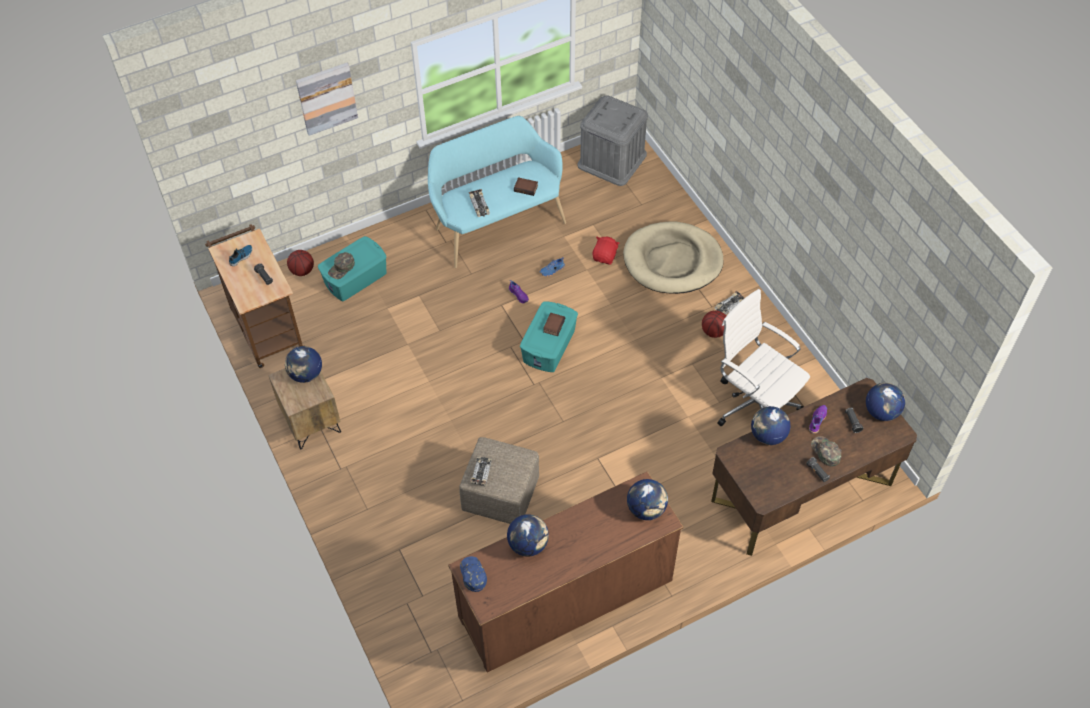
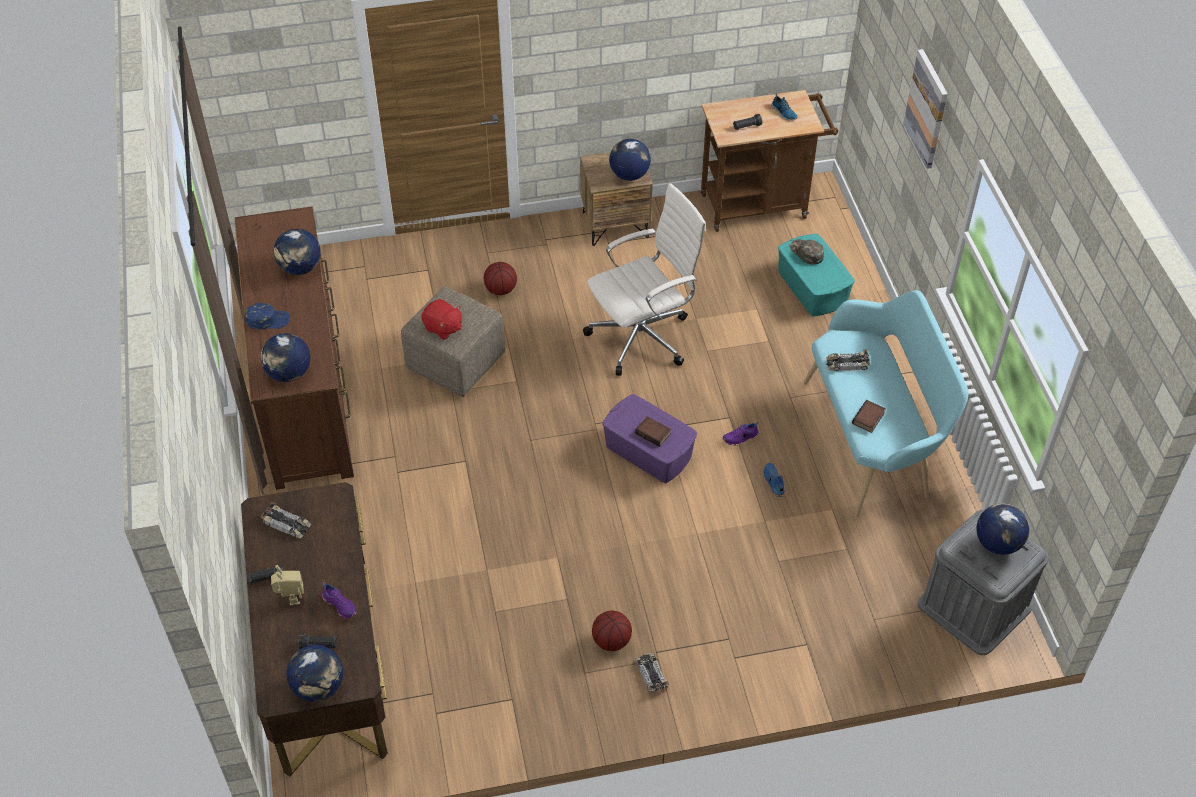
camera: 105 degrees right, 5 degrees down
basketball [287,250,314,276] -> basketball moved to [484,262,517,295]
blue cap [460,556,487,592] -> blue cap moved to [245,303,290,330]
toy car [470,456,492,486] -> toy car moved to [261,502,311,539]
turquoise storage box [520,301,578,372] -> purple storage box [602,394,697,483]
red plush toy [592,237,619,265] -> red plush toy moved to [421,299,462,340]
beige dog bed [623,222,723,294] -> none
white office chair [717,289,810,426] -> white office chair moved to [583,183,706,376]
globe [751,406,790,445] -> globe moved to [976,504,1029,555]
green cap [811,436,841,466] -> toy robot [271,565,304,606]

